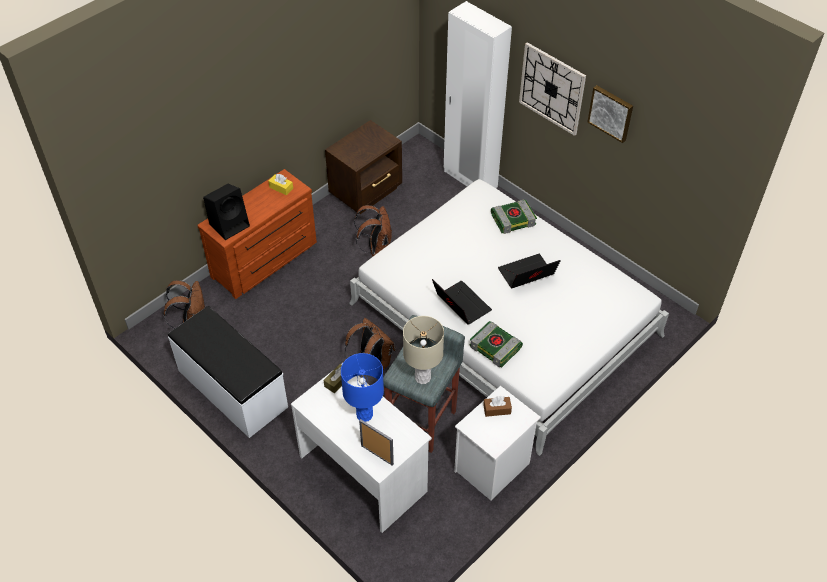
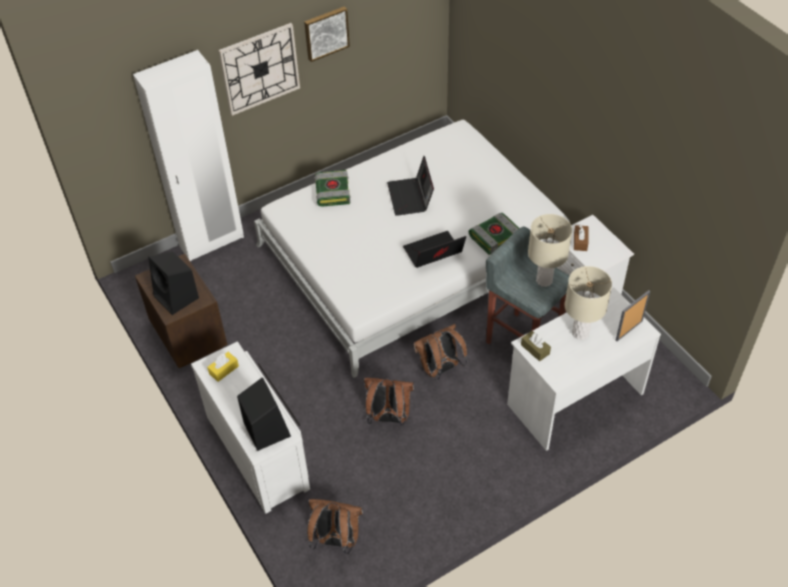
camera: 75 degrees left, 0 degrees up
white bench [168,306,288,438] -> none
brown dresser [197,169,317,299] -> white dresser [191,342,310,514]
blue table lamp [341,353,384,422] -> beige table lamp [565,266,612,340]
brown backpack [354,205,392,257] -> brown backpack moved to [364,378,414,426]
none -> black speaker [148,252,199,315]

